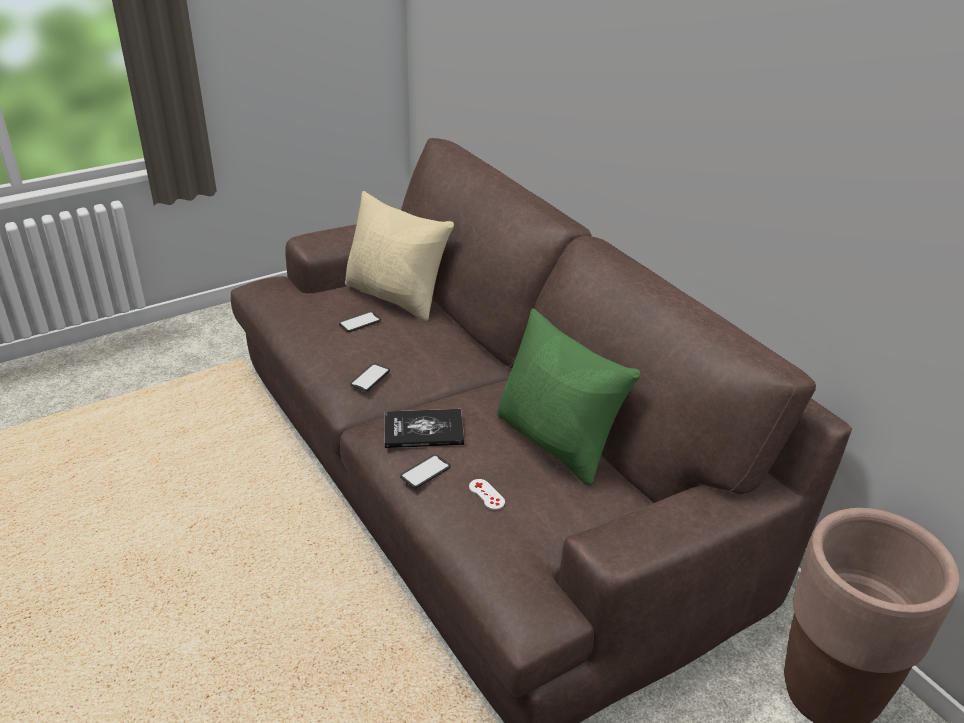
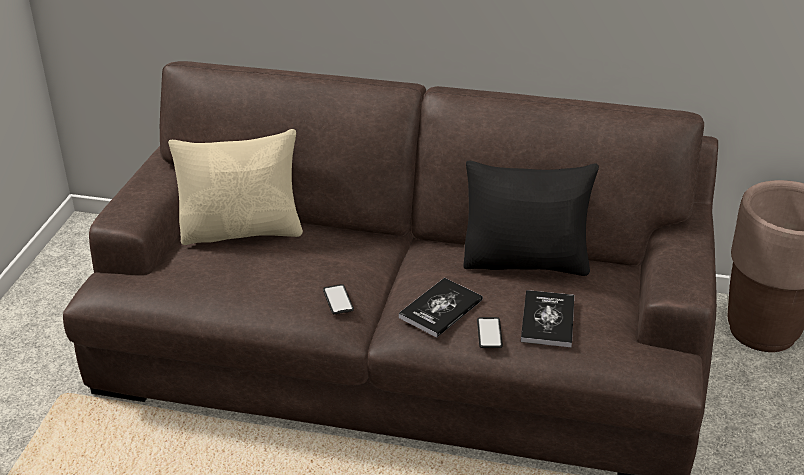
camera: 45 degrees left, 0 degrees up
phone [339,311,381,332] -> none
white game controller [469,479,505,510] -> book [521,290,574,347]
green pillow [497,308,641,486] -> black pillow [463,161,599,276]

